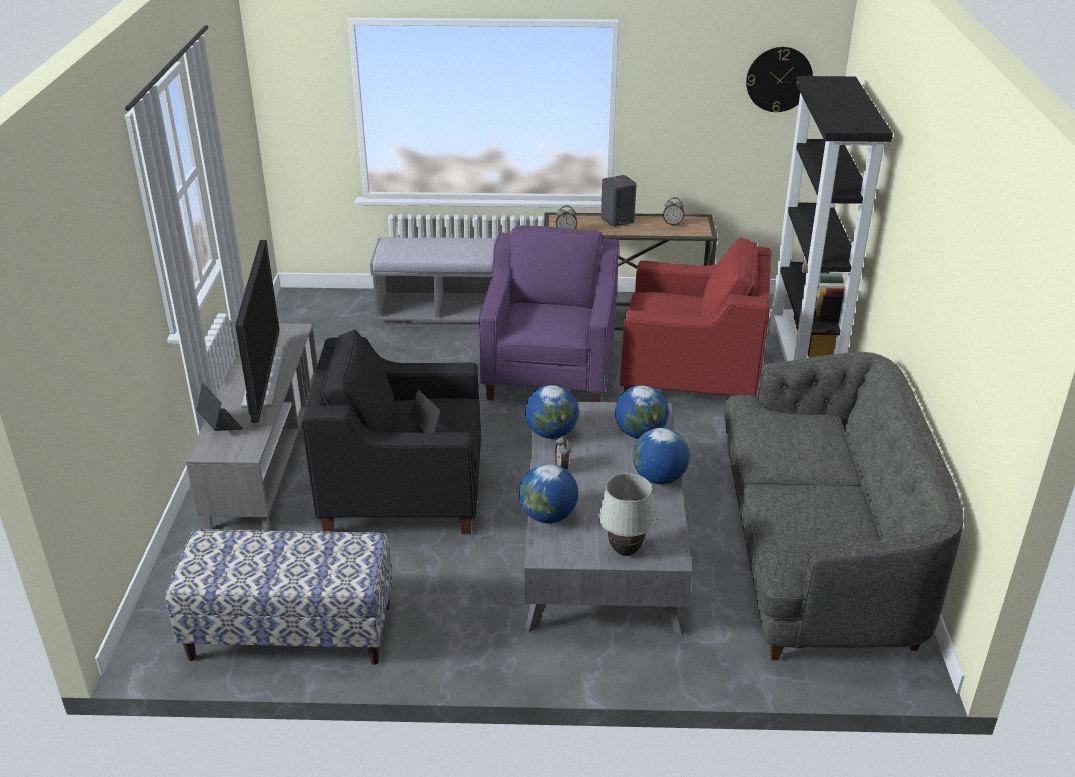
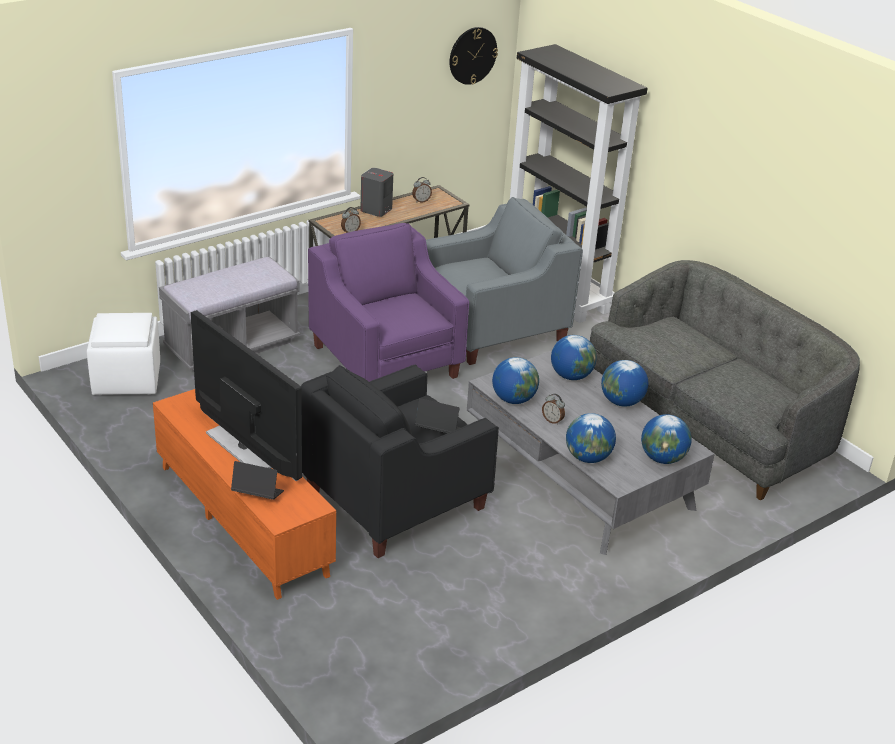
camera: 40 degrees left, 0 degrees up
bench [166,529,392,665] -> none
grey tv stand [186,324,318,531] -> orange tv stand [153,389,336,600]
white table lamp [598,473,657,556] -> globe [641,414,692,464]
red armchair [620,237,771,397] -> grey armchair [426,197,583,365]
none -> white ottoman [87,313,160,395]

